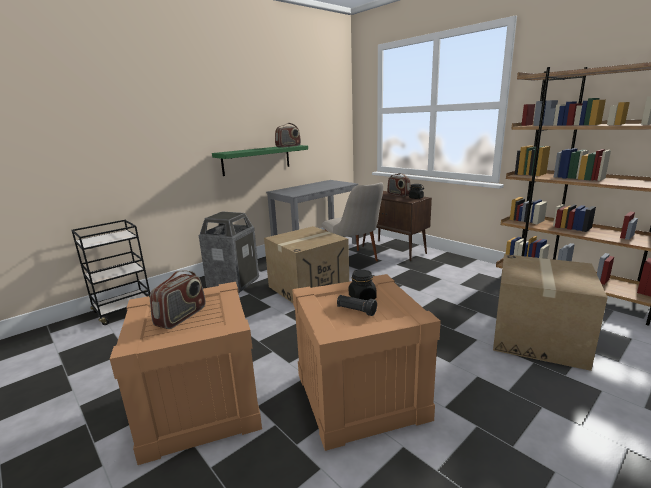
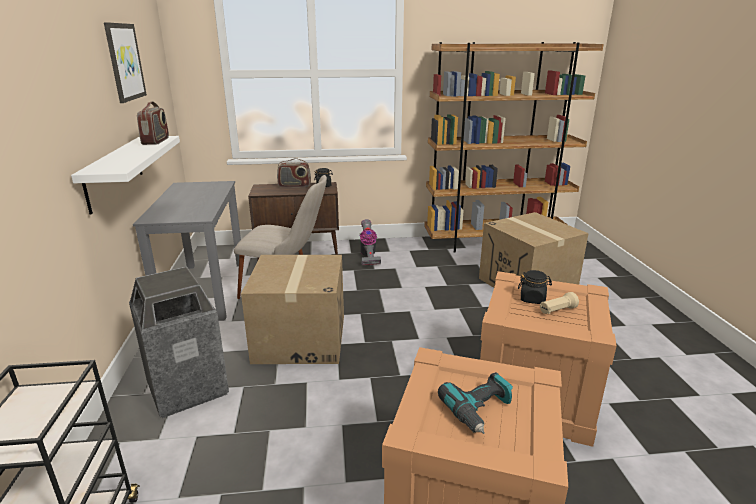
camera: 55 degrees left, 5 degrees up
radio [150,271,206,329] -> power drill [438,372,513,434]
green shelf [212,145,308,176] -> white shelf [71,136,180,215]
black flashlight [337,295,377,316] -> beige flashlight [540,292,579,314]
none -> picture [104,22,147,103]
none -> vacuum cleaner [360,219,381,266]

